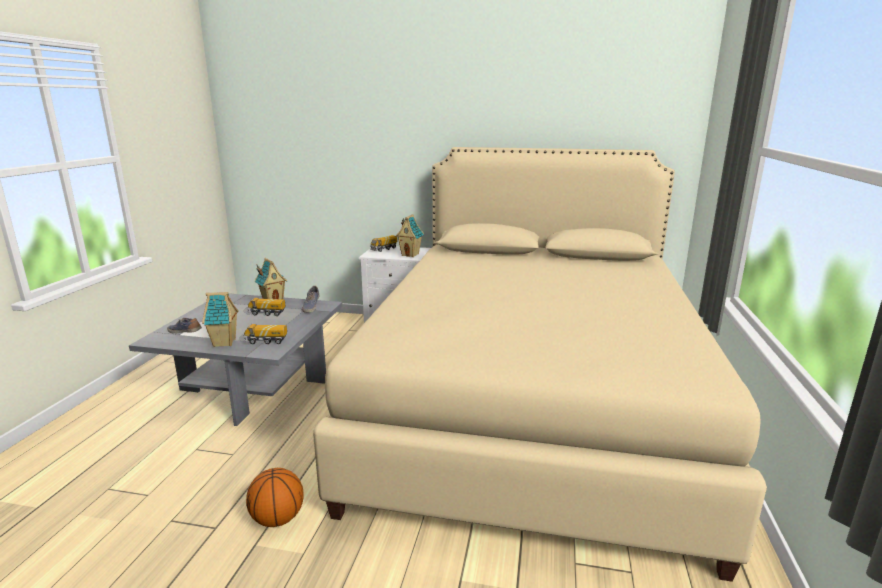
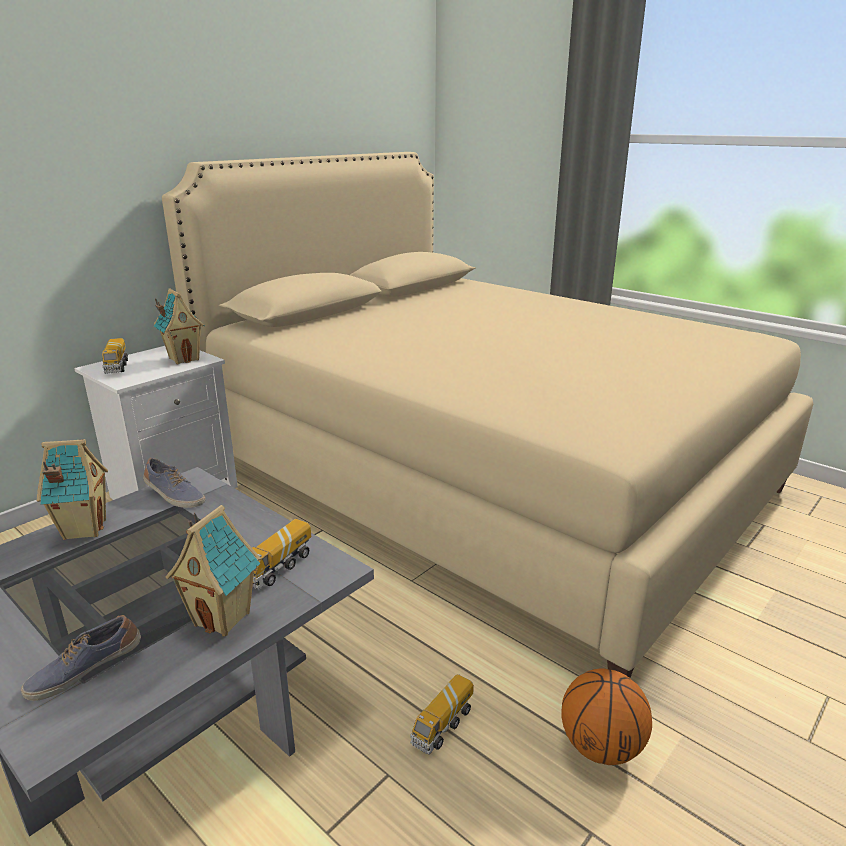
camera: 60 degrees left, 5 degrees up
toy truck [247,298,285,316] -> toy truck moved to [410,674,474,755]

